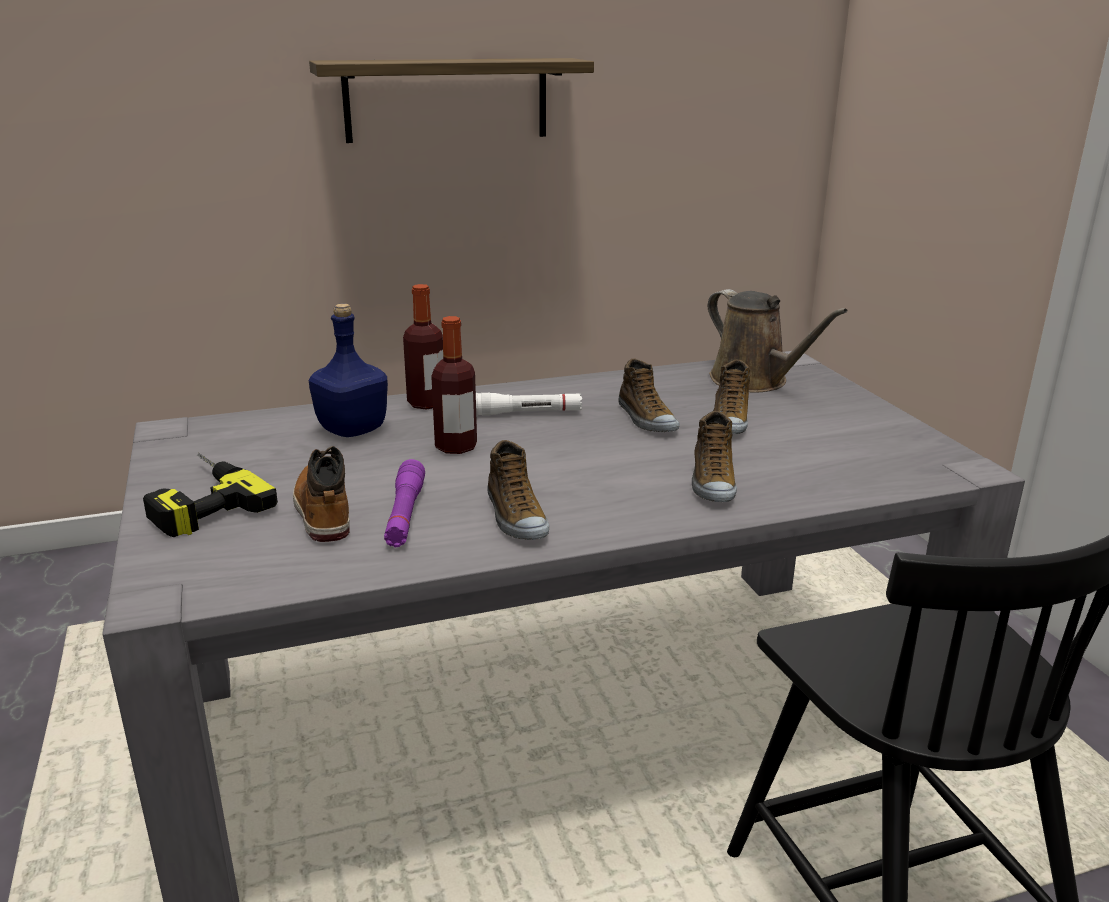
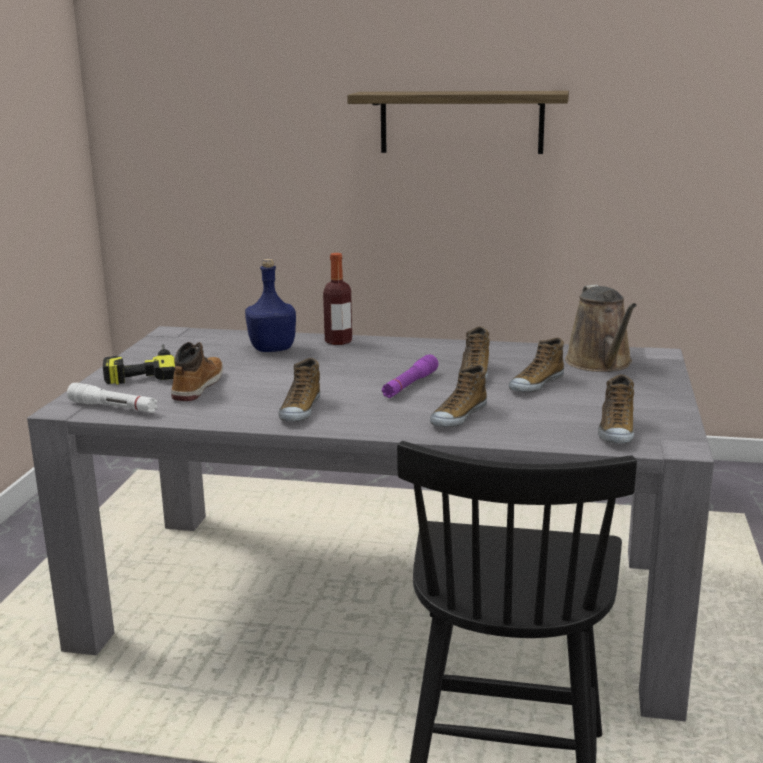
camera: 30 degrees right, 5 degrees down
purple flashlight [384,459,425,547] -> purple flashlight moved to [382,354,438,398]
bottle [431,316,477,454] -> none
white flashlight [476,393,582,416] -> white flashlight moved to [67,383,158,413]
none -> shoe [598,374,634,444]

